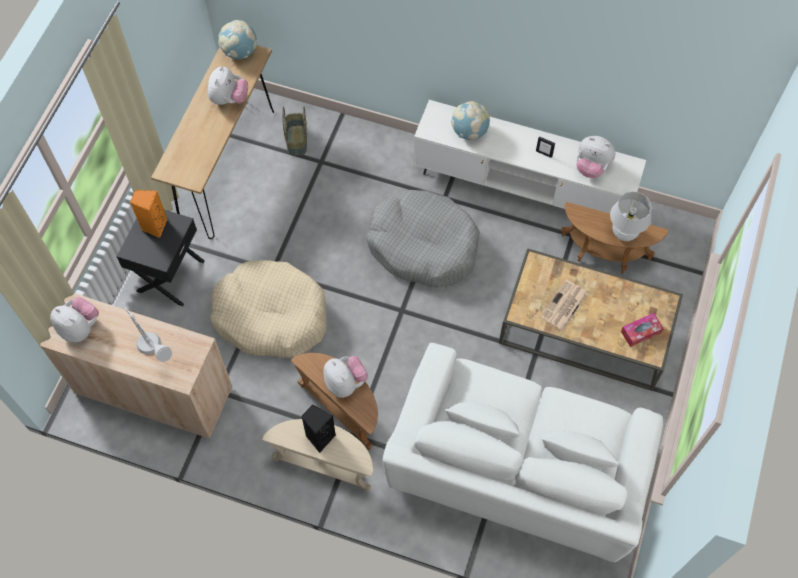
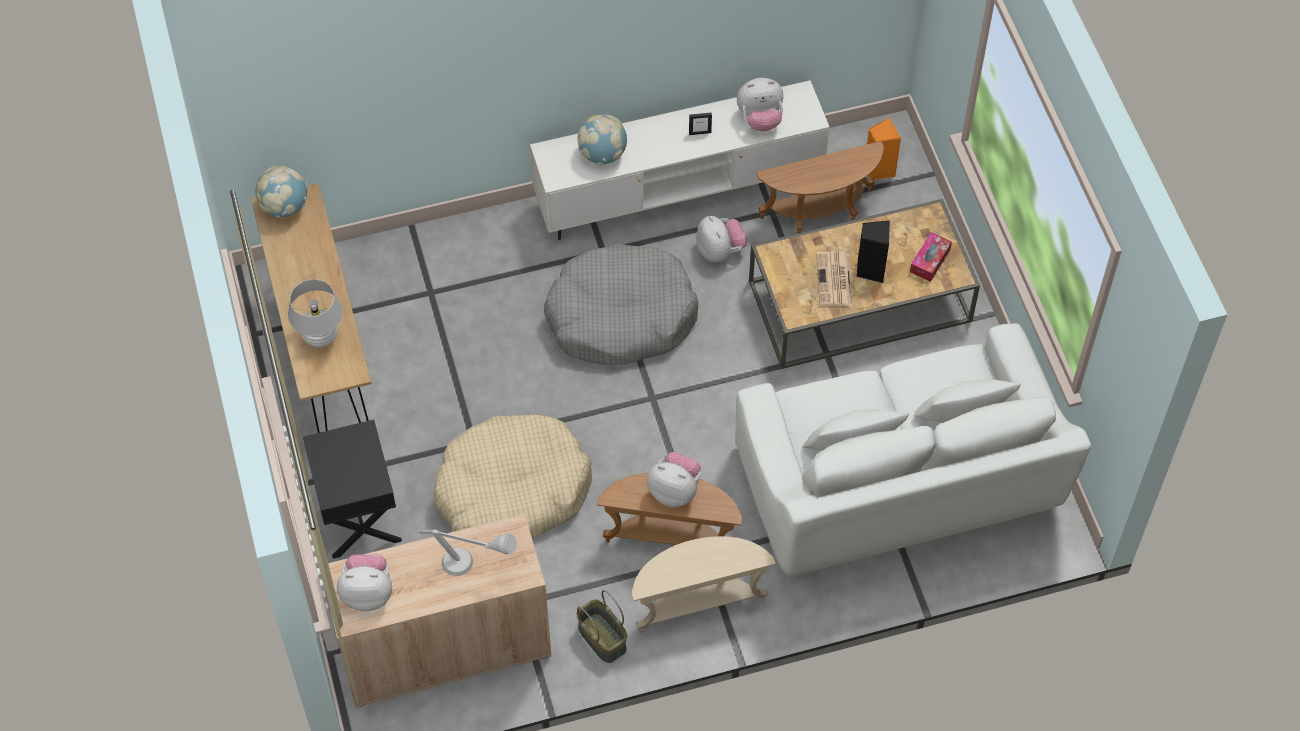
camera: 35 degrees left, 5 degrees down
orange speaker [130,190,168,238] -> orange speaker moved to [867,118,901,180]
plush toy [208,66,248,105] -> plush toy moved to [697,216,747,262]
basket [282,106,307,155] -> basket moved to [577,590,627,663]
black speaker [301,404,336,453] -> black speaker moved to [857,220,890,283]
white table lamp [610,192,652,241] -> white table lamp moved to [288,279,343,348]

